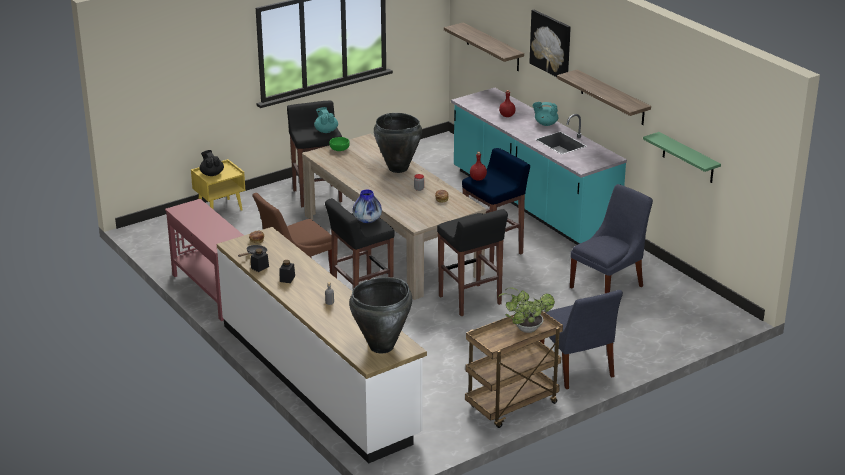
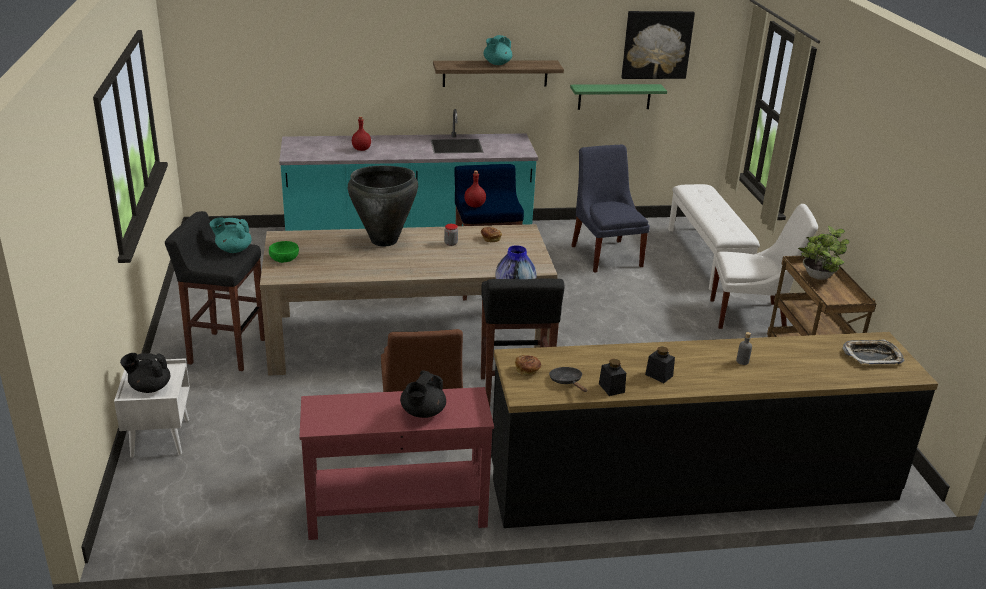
camera: 65 degrees left, 0 degrees up
yellow nightstand [191,159,246,211] -> white nightstand [114,358,190,458]
white counter [217,227,427,464] -> black counter [491,332,938,528]
black vase [349,277,412,354] -> tray [843,339,904,364]
black stool [437,209,508,316] -> none
shelf [444,22,524,71] -> none
picture [529,10,571,77] -> picture moved to [621,11,695,79]
turquoise teapot [533,102,558,126] -> turquoise teapot moved to [483,35,512,65]
blue chair [540,290,623,389] -> white chair [710,204,818,329]
none -> black teapot [400,370,446,418]
none -> white bench [668,184,760,290]

